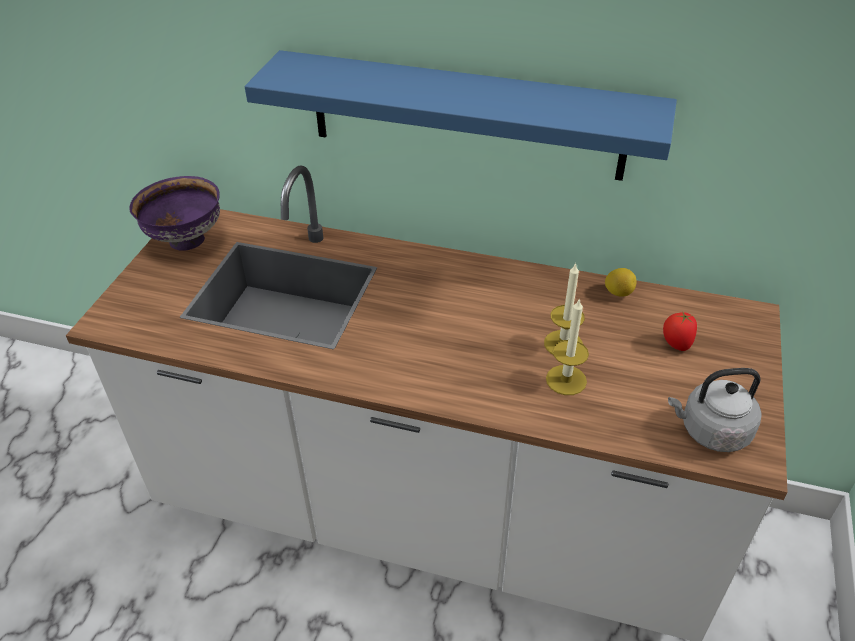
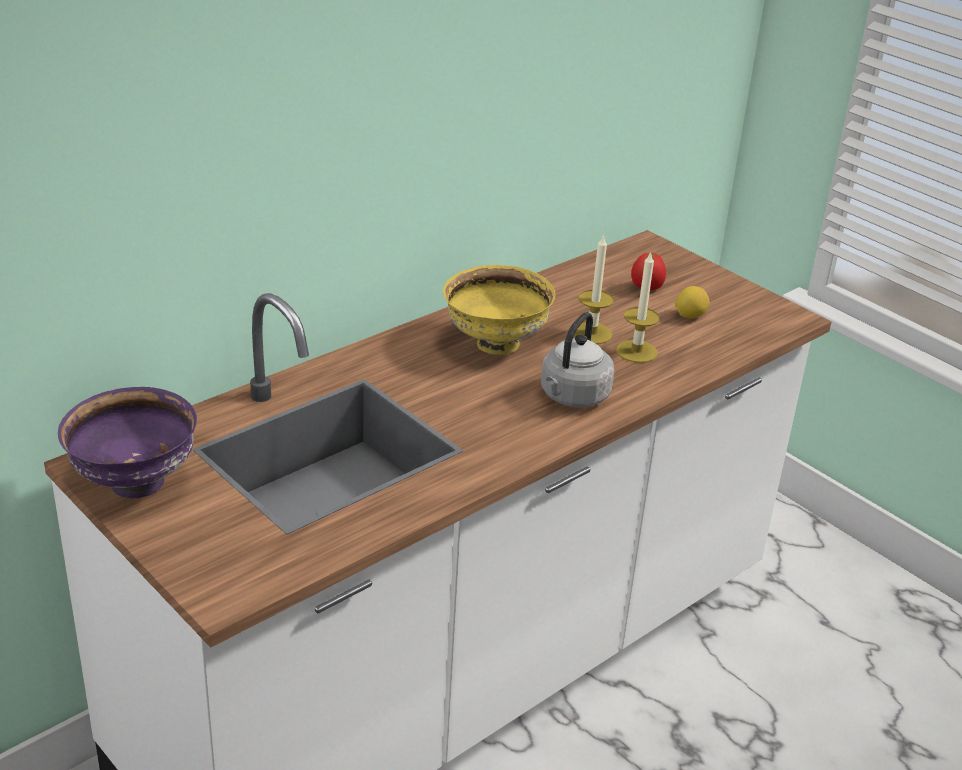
camera: 60 degrees left, 10 degrees down
blue shelf [245,50,677,181] -> none
lemon [605,268,637,297] -> lemon moved to [675,286,710,319]
grey kettle [668,368,761,452] -> grey kettle moved to [541,312,614,408]
none -> yellow bowl [443,265,555,355]

